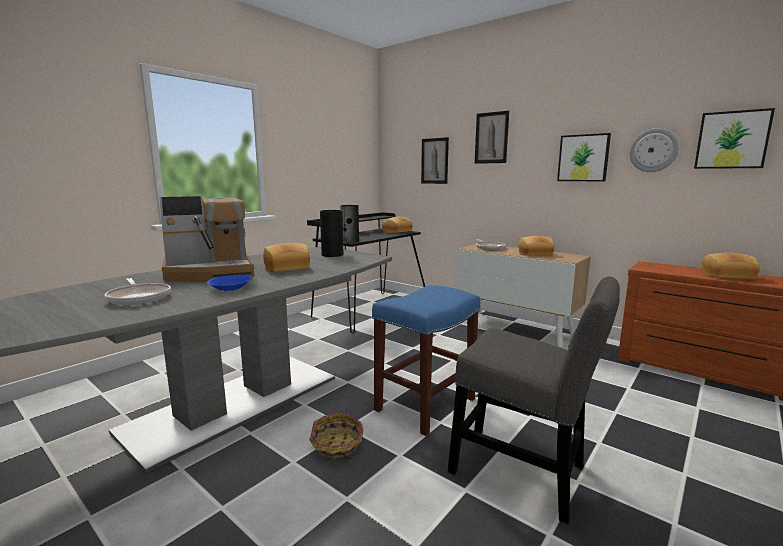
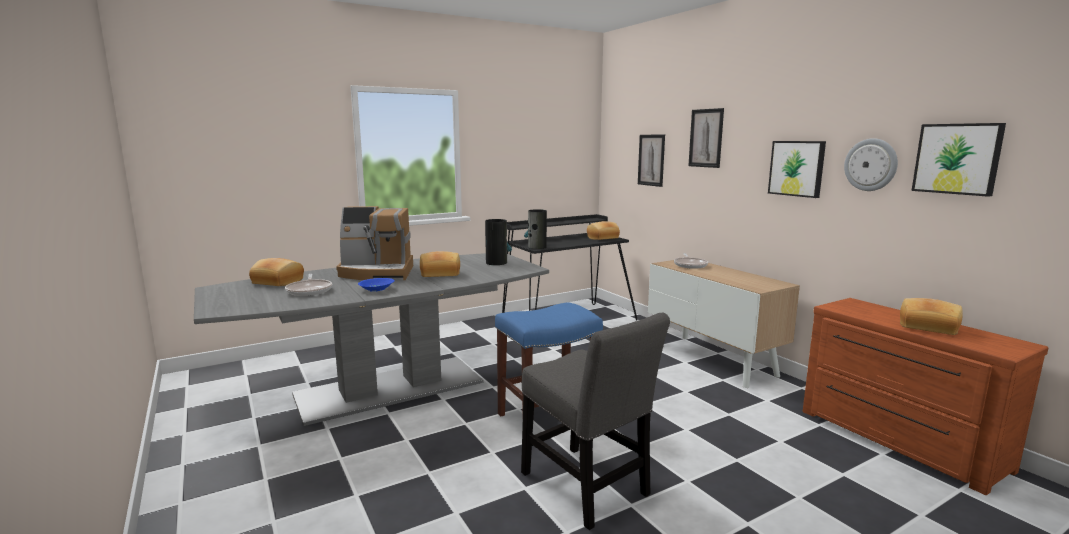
camera: 20 degrees right, 0 degrees up
basket [309,412,363,459] -> none
bread [518,236,554,256] -> bread moved to [249,258,304,286]

